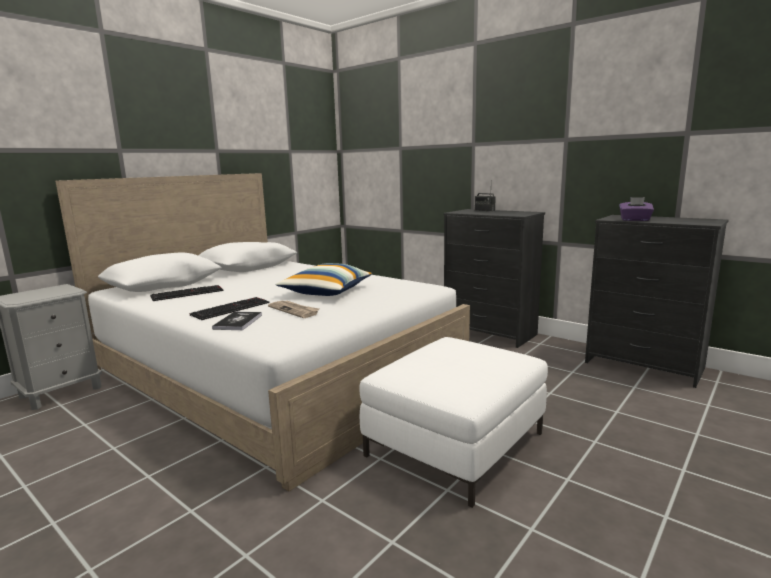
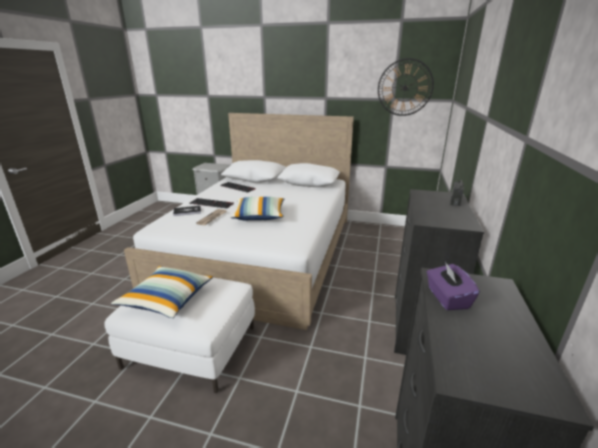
camera: 65 degrees right, 10 degrees up
none -> pillow [111,266,213,318]
none -> wall clock [378,58,434,116]

